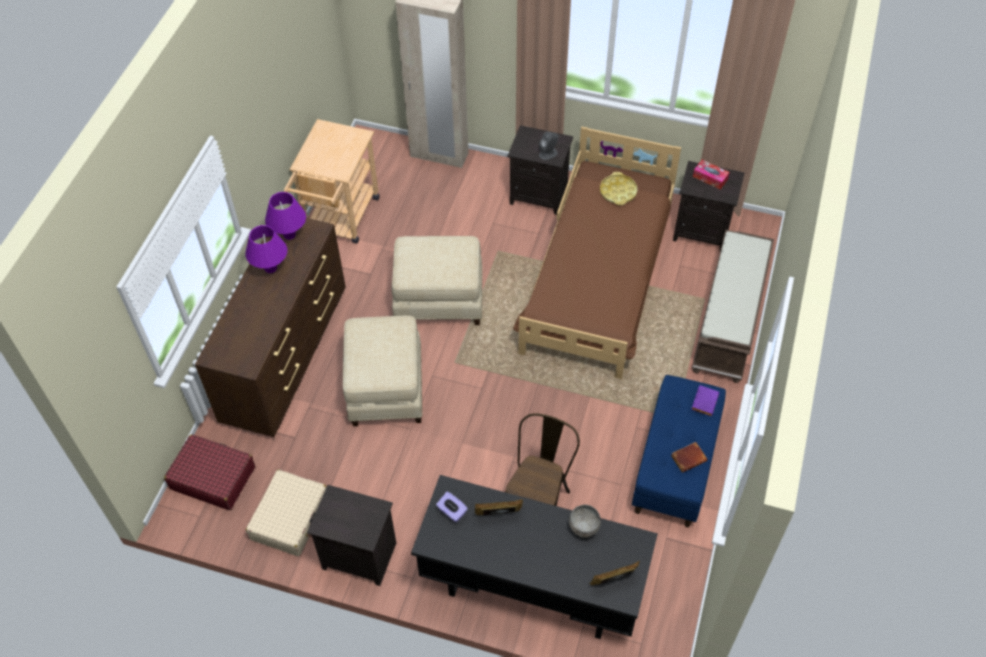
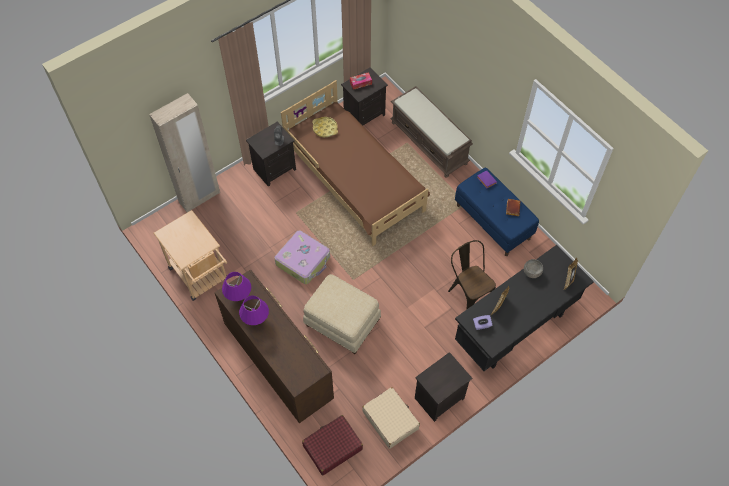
camera: 55 degrees left, 5 degrees up
beige ottoman [392,236,482,325] -> suitcase [275,230,330,284]

